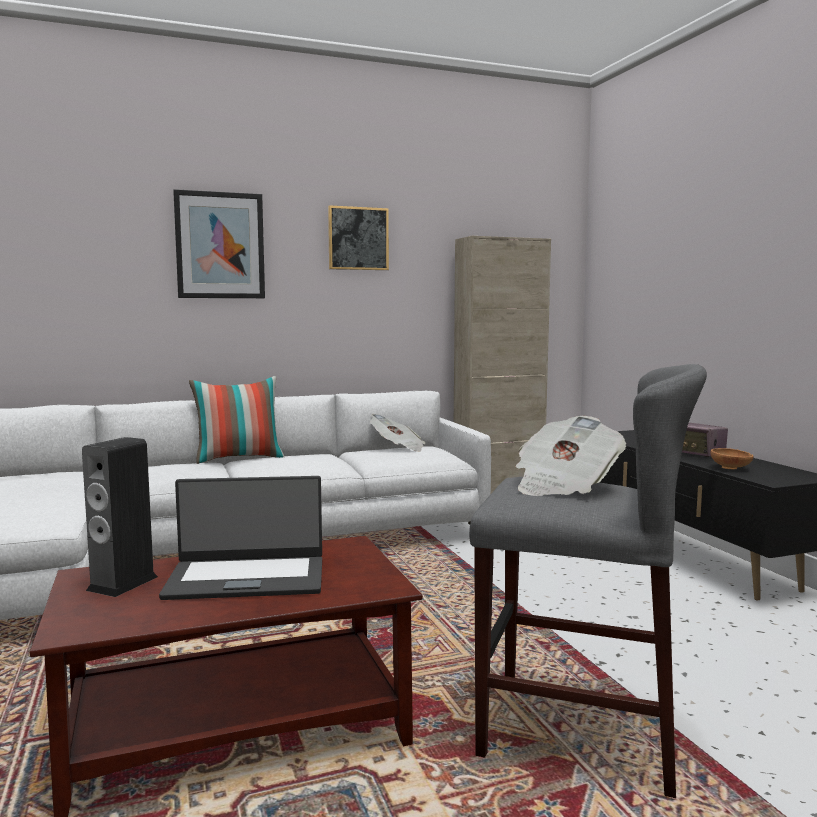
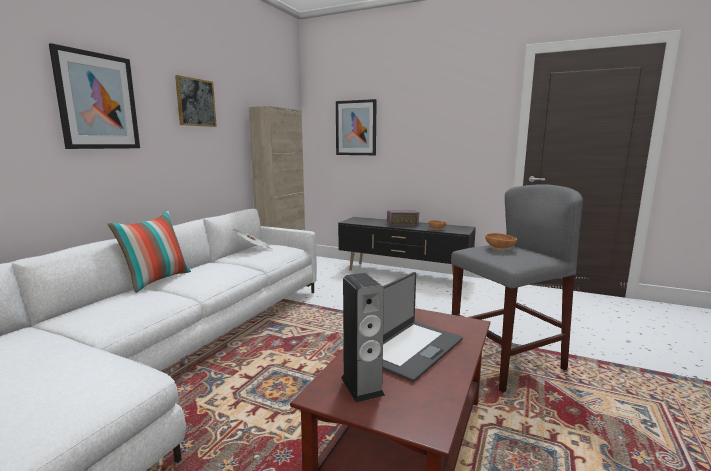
camera: 45 degrees left, 5 degrees up
newspaper [516,416,626,496] -> brown bowl [485,233,517,250]
none -> picture [336,99,377,155]

